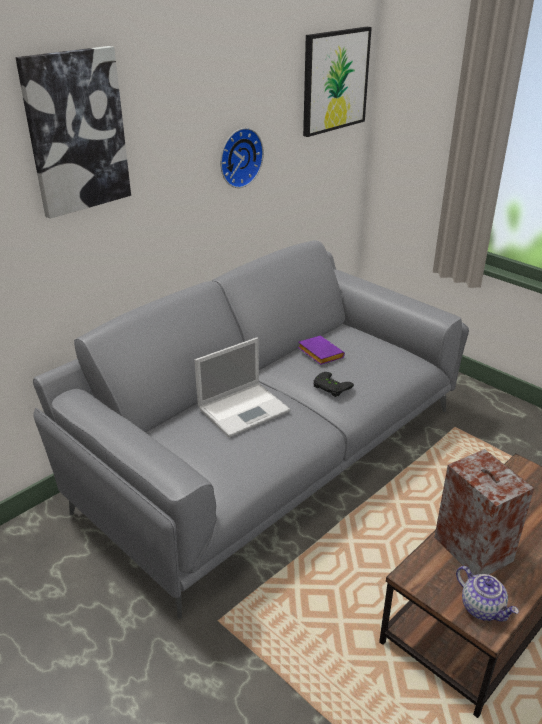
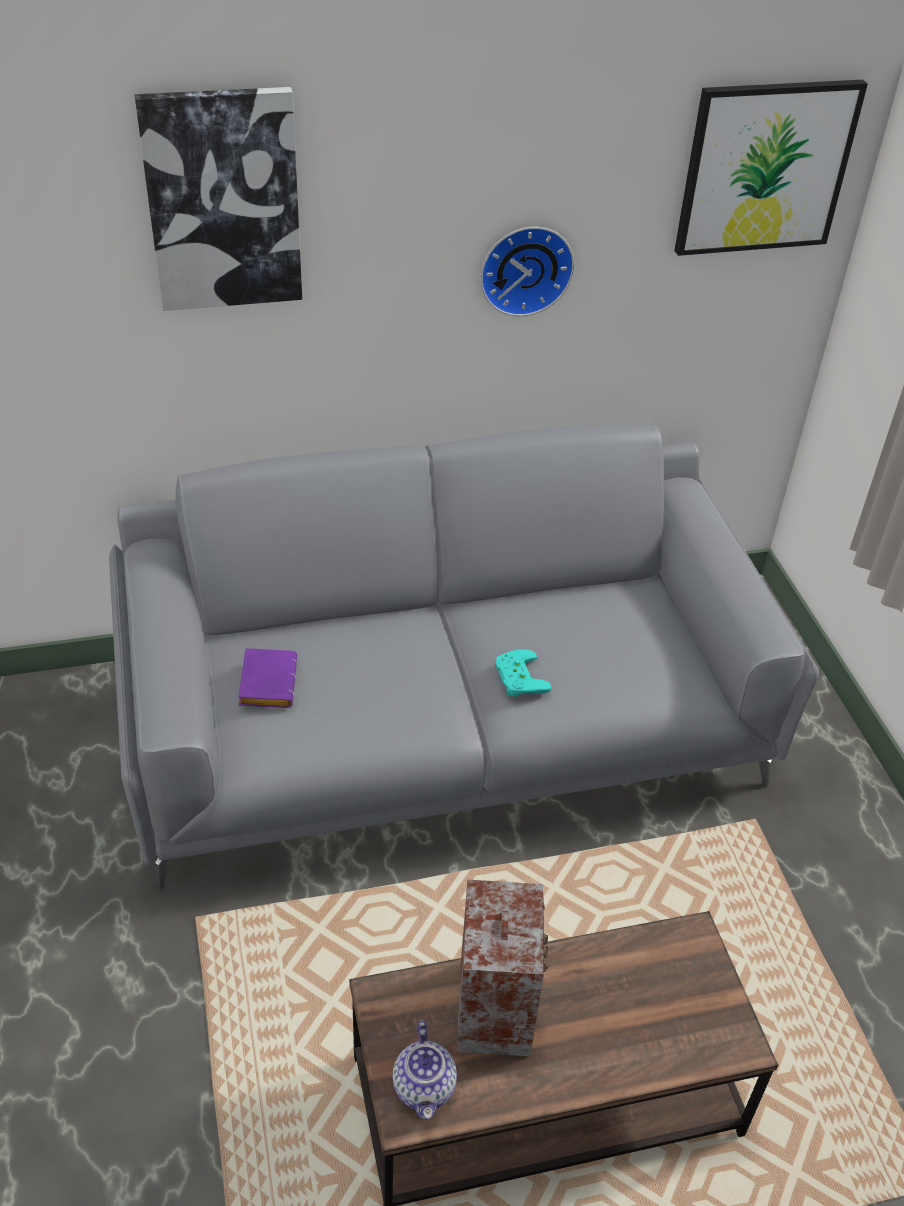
camera: 30 degrees right, 10 degrees up
laptop [195,337,290,437] -> none
purple book [298,336,345,365] -> purple book moved to [239,648,297,708]
black game controller [314,372,354,397] -> turquoise game controller [495,649,552,697]

